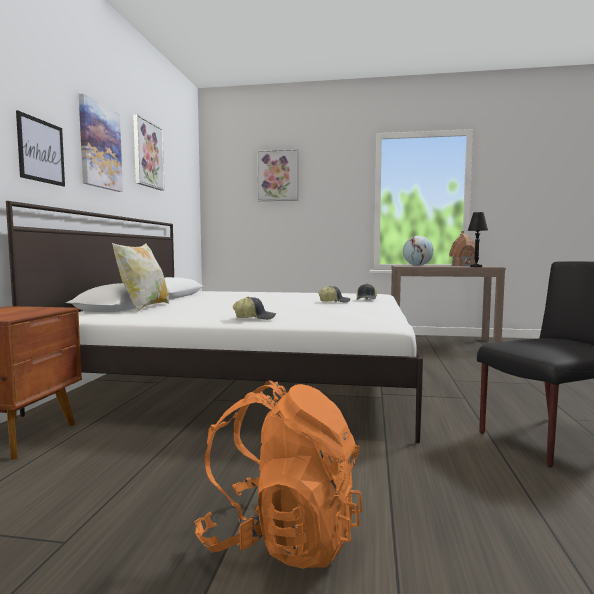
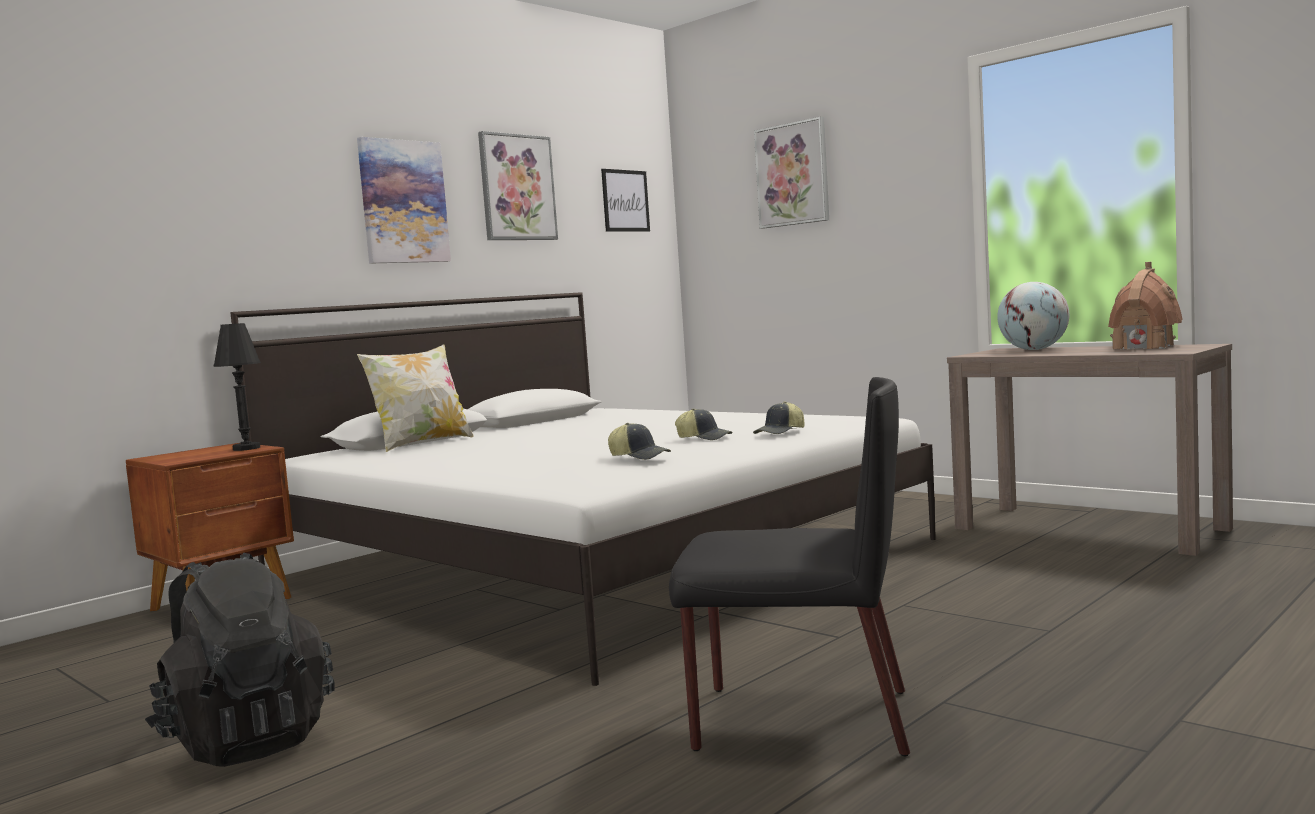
camera: 35 degrees right, 0 degrees up
picture [16,111,65,186] -> picture moved to [601,169,650,232]
orange backpack [194,380,362,569] -> black backpack [145,553,335,767]
cap [233,297,276,320] -> cap moved to [608,423,671,460]
black table lamp [468,212,488,267] -> black table lamp moved to [213,323,261,451]

